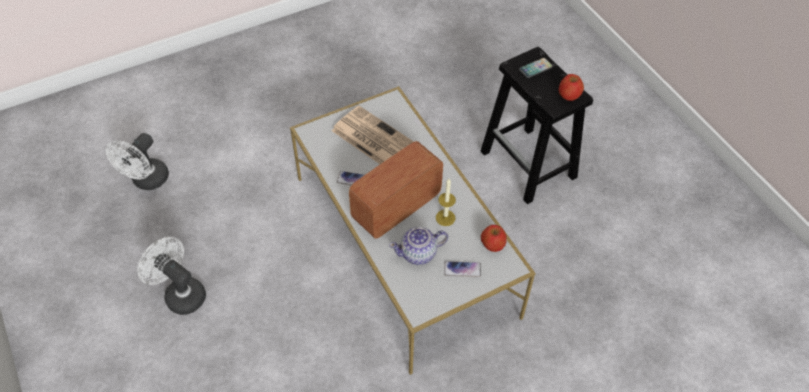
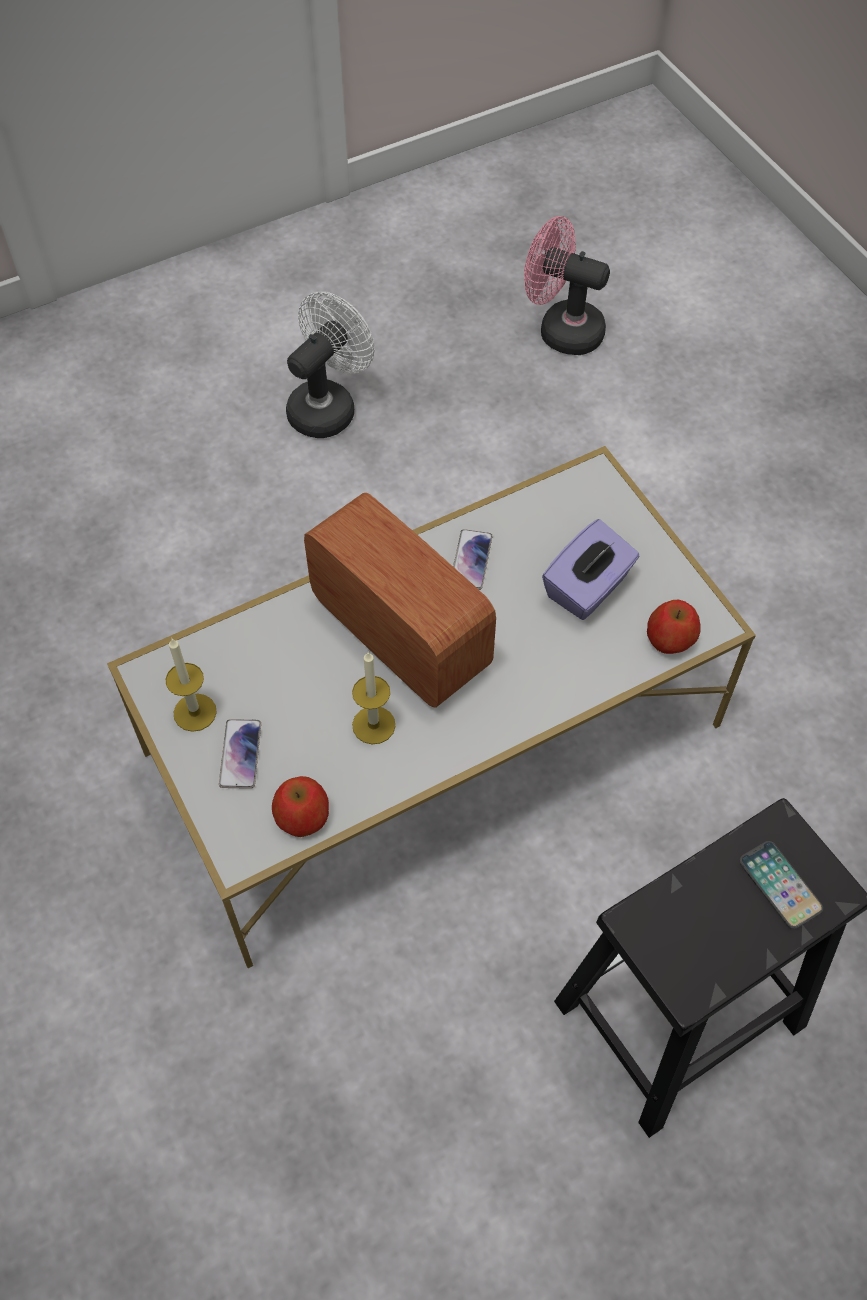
camera: 90 degrees right, 5 degrees up
white fan [106,133,169,190] -> pink fan [524,216,610,355]
newspaper [332,106,414,164] -> purple tissue box [542,519,640,620]
teapot [389,227,448,265] -> none
apple [559,74,584,101] -> apple moved to [647,600,701,654]
none -> candle [166,638,217,732]

